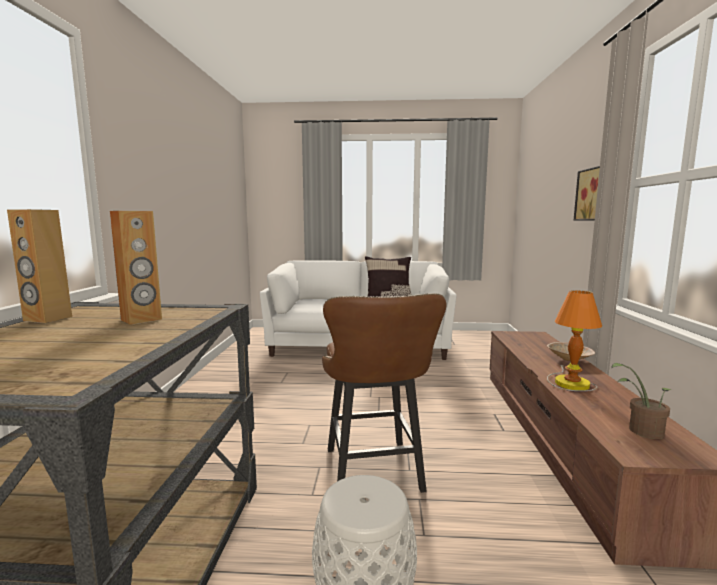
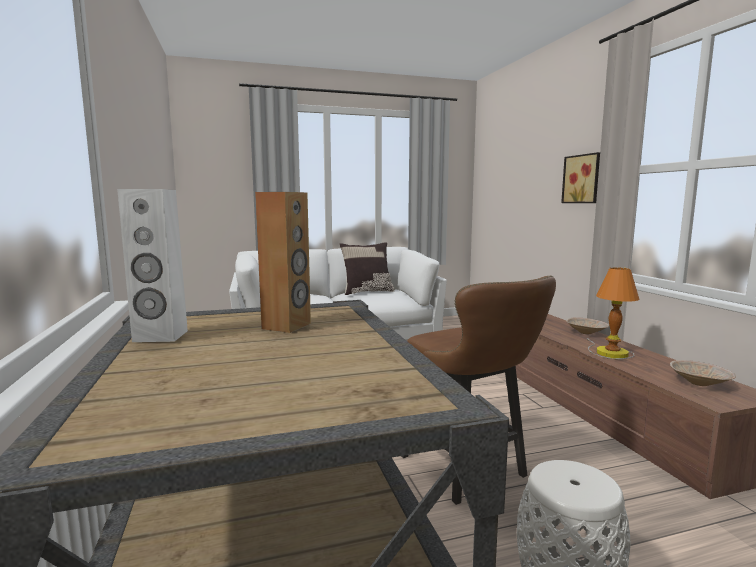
camera: 20 degrees left, 0 degrees up
brown speaker [7,209,72,323] -> white speaker [117,189,188,342]
potted plant [611,363,671,439] -> beige bowl [670,360,736,386]

